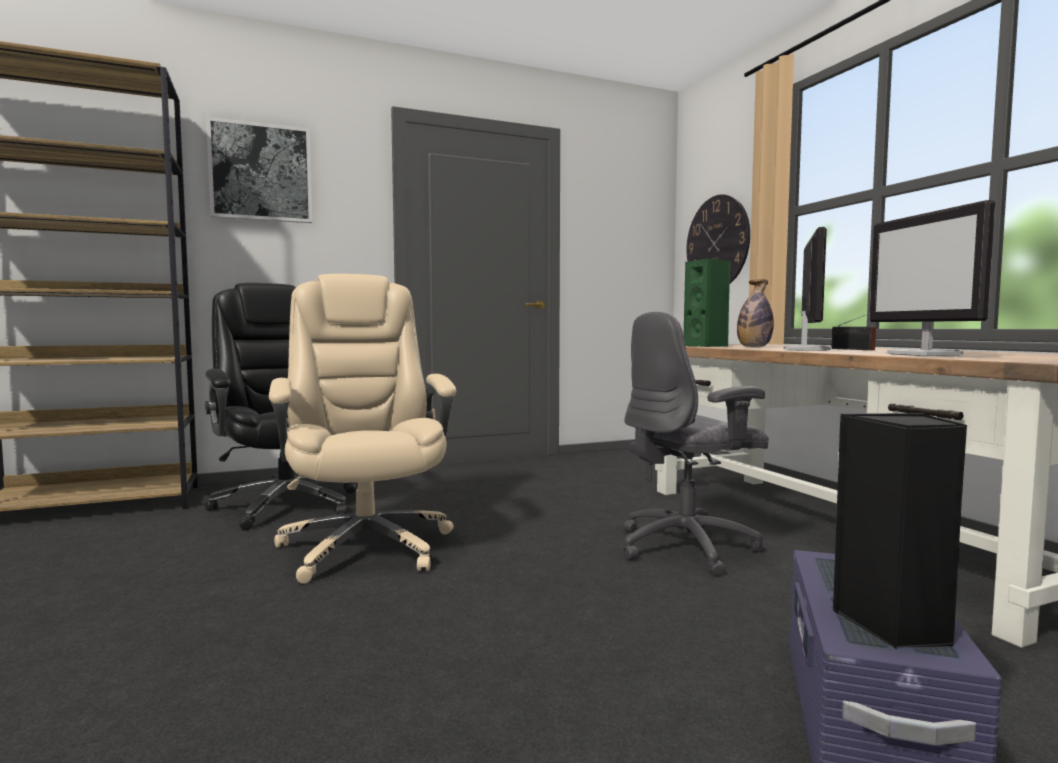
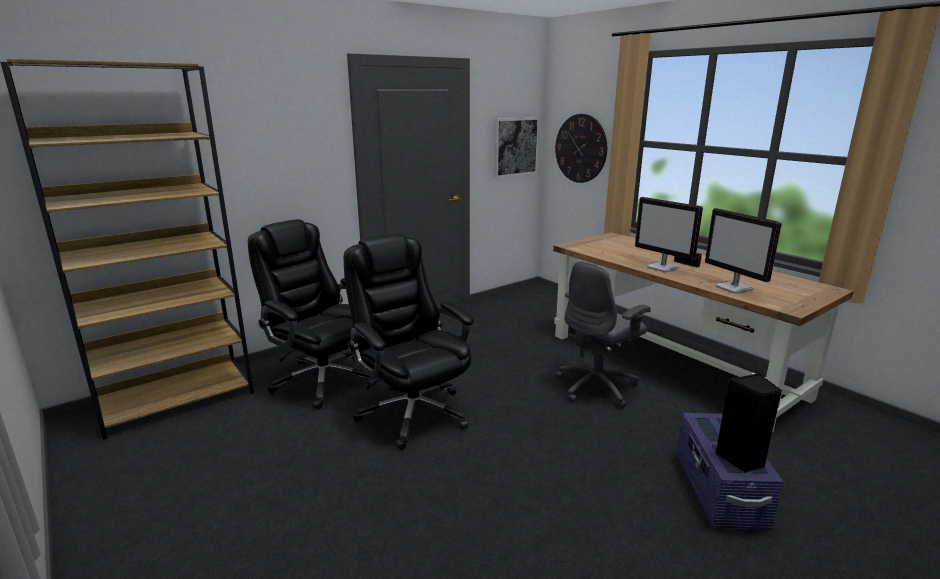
camera: 15 degrees left, 15 degrees up
picture [206,116,312,223] -> picture moved to [494,117,539,178]
beige office chair [269,274,456,584] -> black office chair [344,233,474,450]
green speaker [684,258,730,347] -> none
bottle [737,279,774,347] -> none
monitor [784,227,831,351] -> monitor turned 135 degrees clockwise [635,197,703,272]

